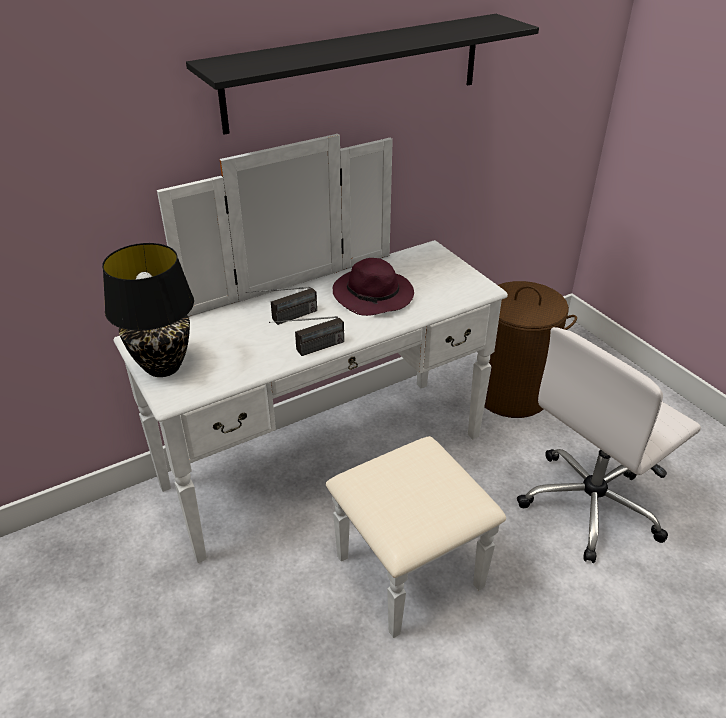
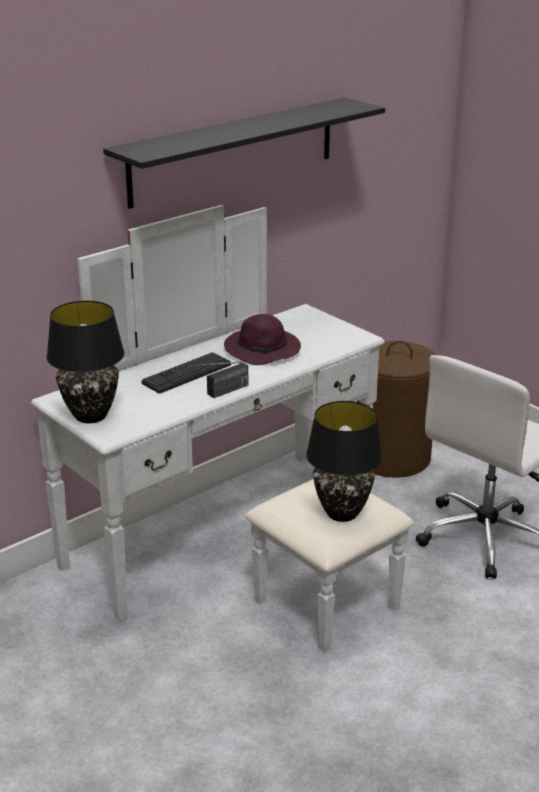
camera: 10 degrees left, 10 degrees down
radio [246,286,317,325] -> keyboard [141,352,231,394]
none -> black table lamp [306,401,383,522]

